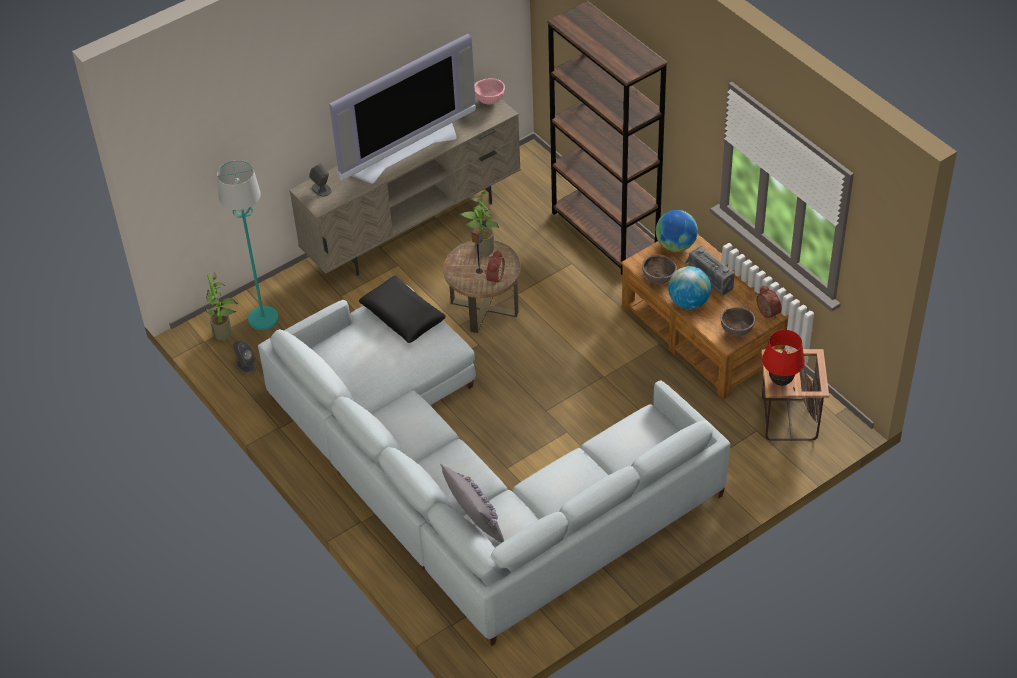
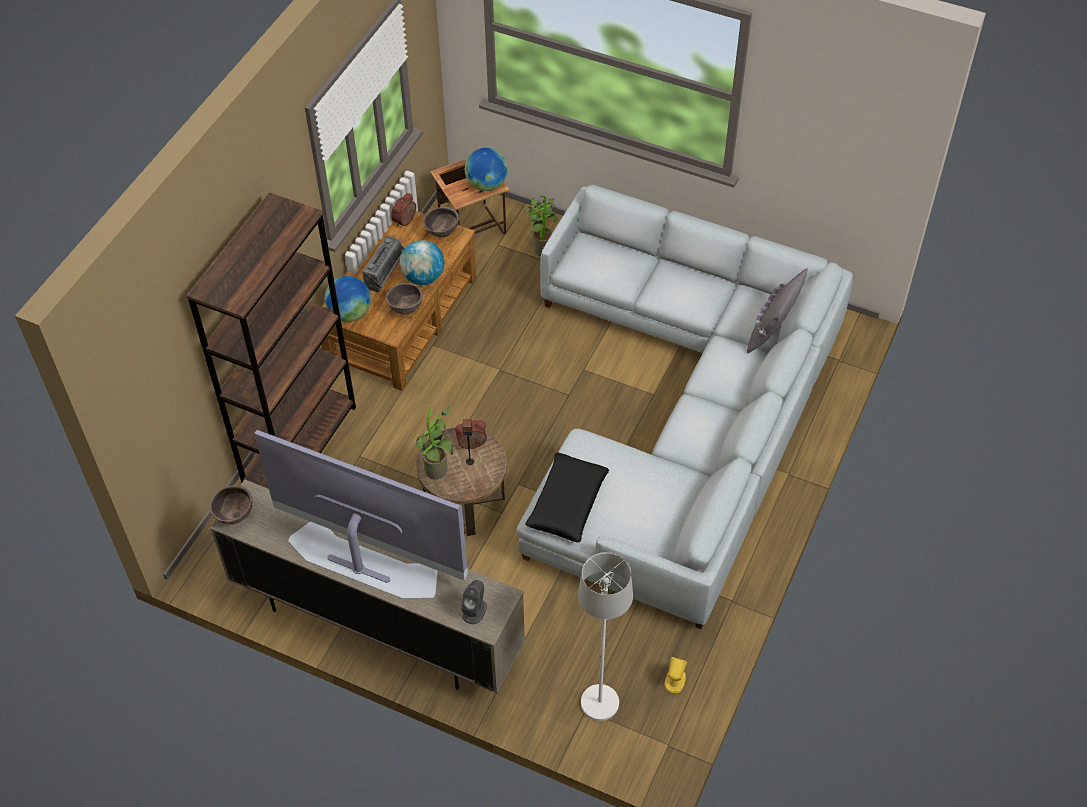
camera: 120 degrees left, 5 degrees up
potted plant [205,272,238,341] -> potted plant moved to [523,195,558,257]
turquoise floor lamp [217,160,279,330] -> white floor lamp [578,552,633,721]
grey speaker [233,341,257,374] -> yellow speaker [665,657,687,693]
pink bowl [474,78,505,105] -> brown bowl [209,485,252,524]
red table lamp [762,330,805,386] -> globe [465,148,508,191]

